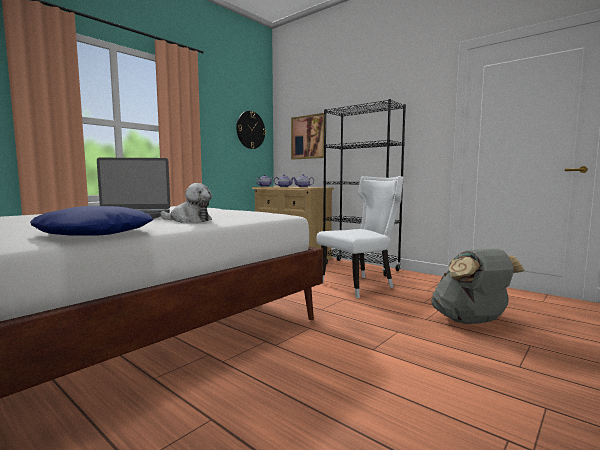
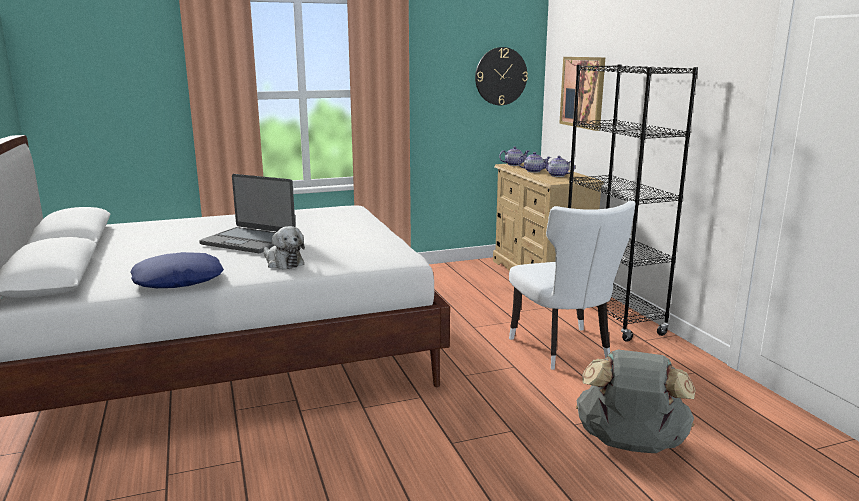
camera: 30 degrees right, 10 degrees up
white chair [316,176,403,299] -> white chair turned 75 degrees clockwise [509,200,636,370]

